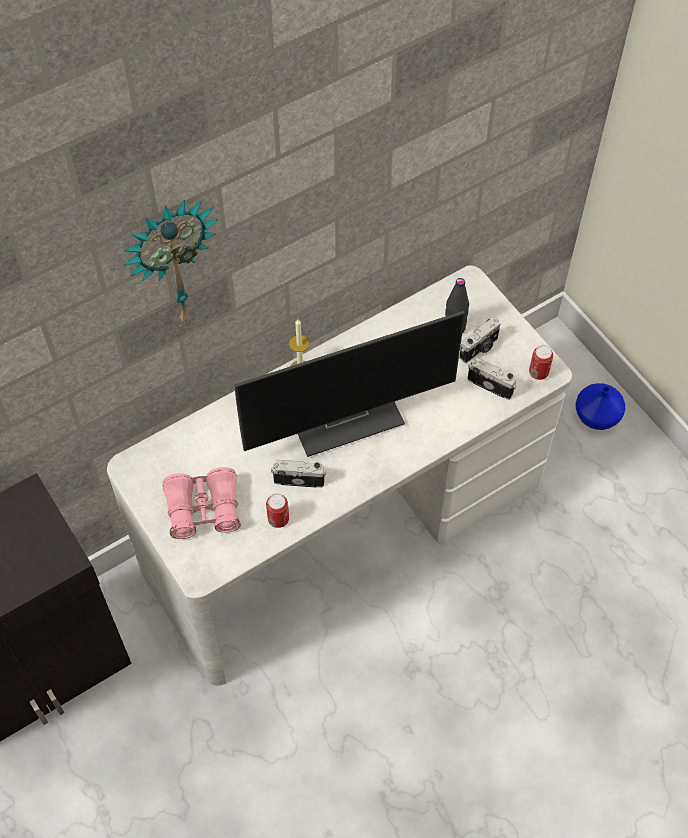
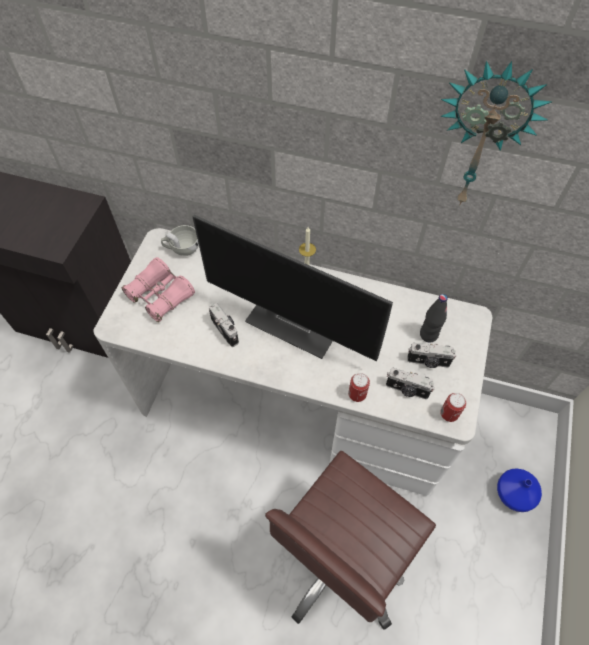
camera: 50 degrees right, 0 degrees up
wall clock [124,200,218,324] -> wall clock moved to [440,61,552,205]
can [266,494,289,528] -> can moved to [348,373,370,402]
camera [468,358,516,400] -> camera turned 120 degrees clockwise [386,368,435,399]
none -> white cup [161,225,199,256]
none -> brown office chair [265,451,436,629]

